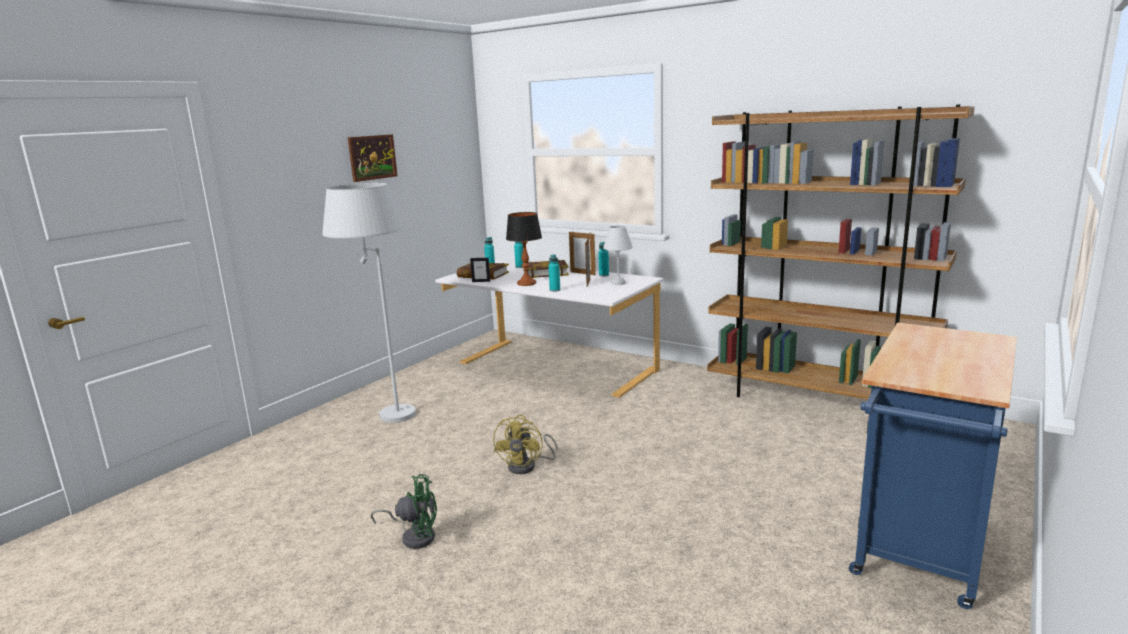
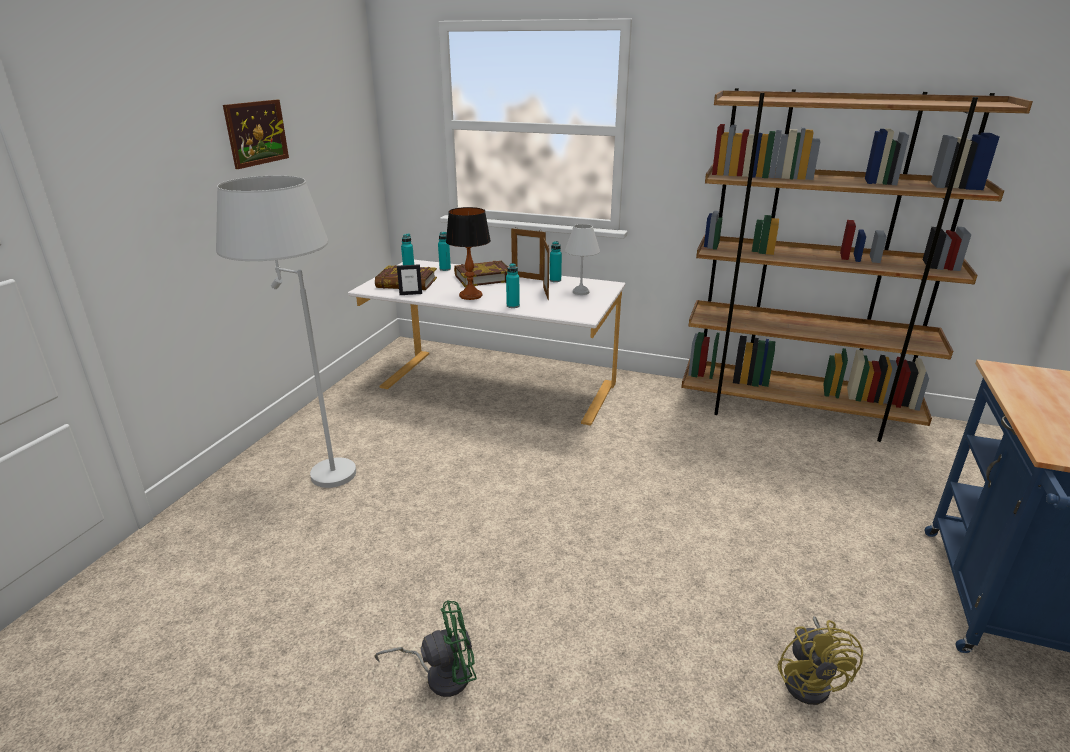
camera: 15 degrees left, 10 degrees up
yellow fan [493,414,557,474] -> yellow fan moved to [777,616,863,705]

